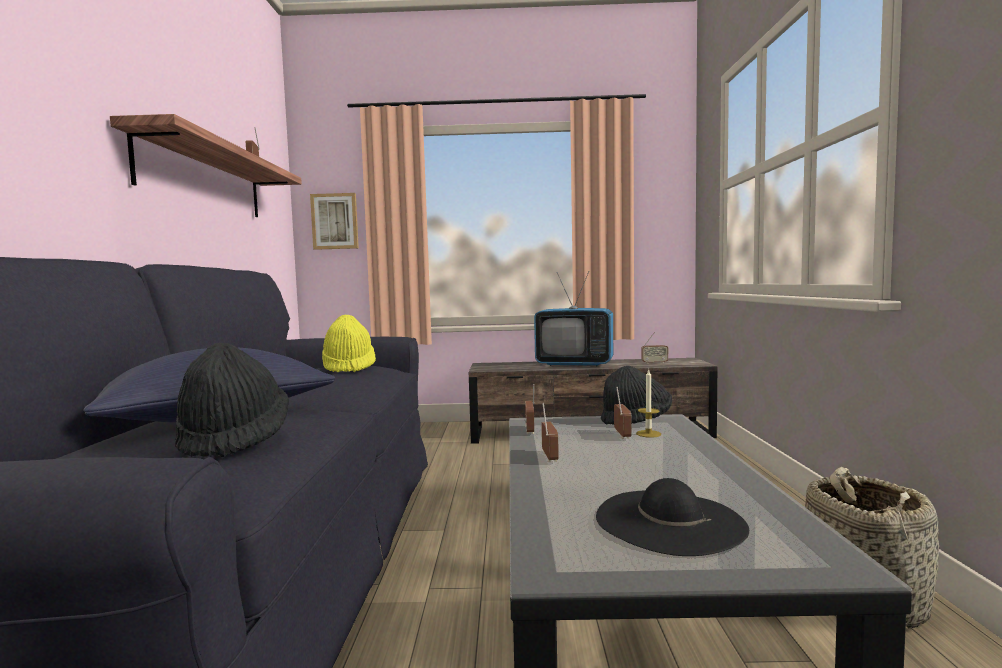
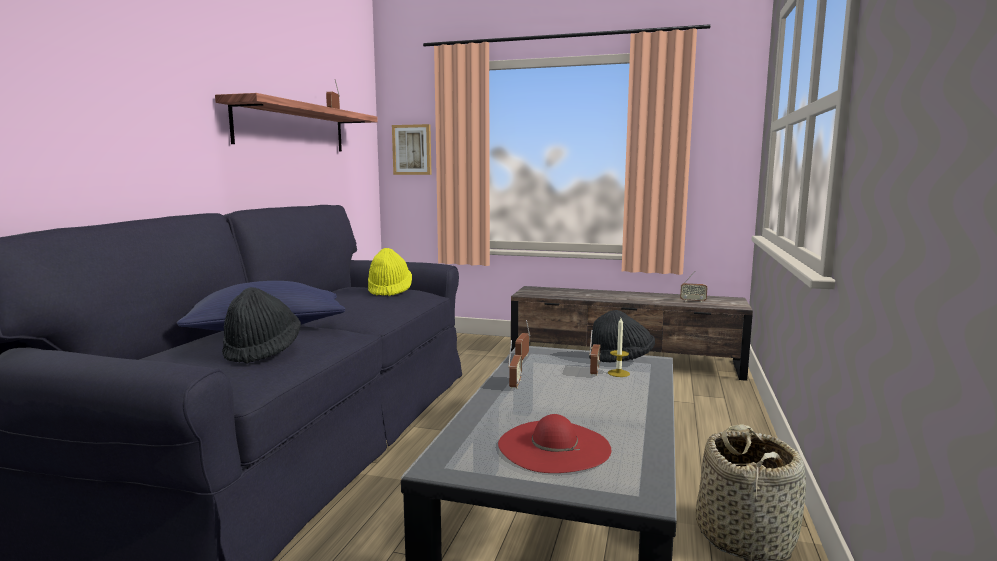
camera: 15 degrees right, 5 degrees up
television [534,271,613,366] -> none
black hat [596,478,749,556] -> red hat [498,414,611,473]

